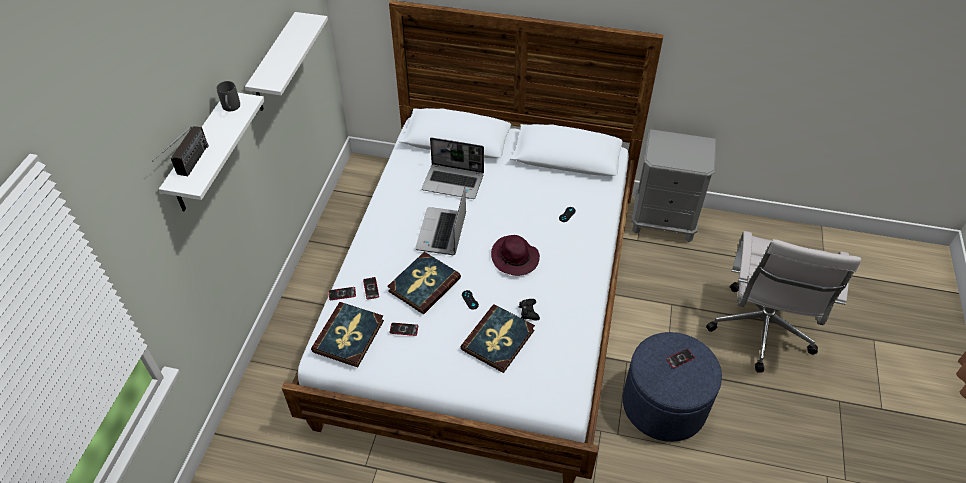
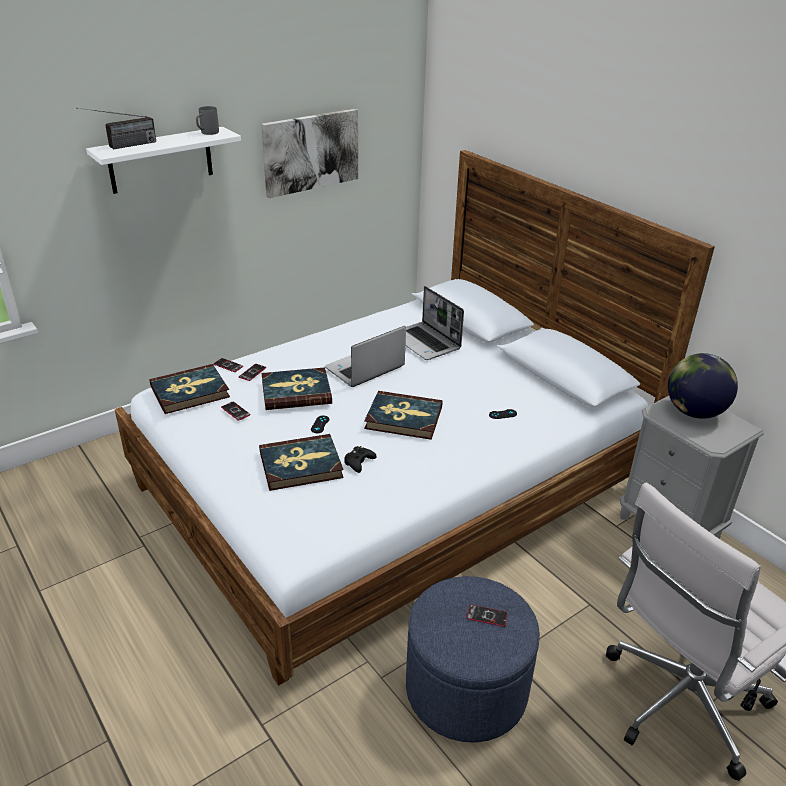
camera: 40 degrees right, 15 degrees down
white shelf [245,12,328,111] -> picture [261,109,358,198]
purple hat [491,235,540,276] -> book [364,391,443,440]
none -> globe [668,353,738,419]

